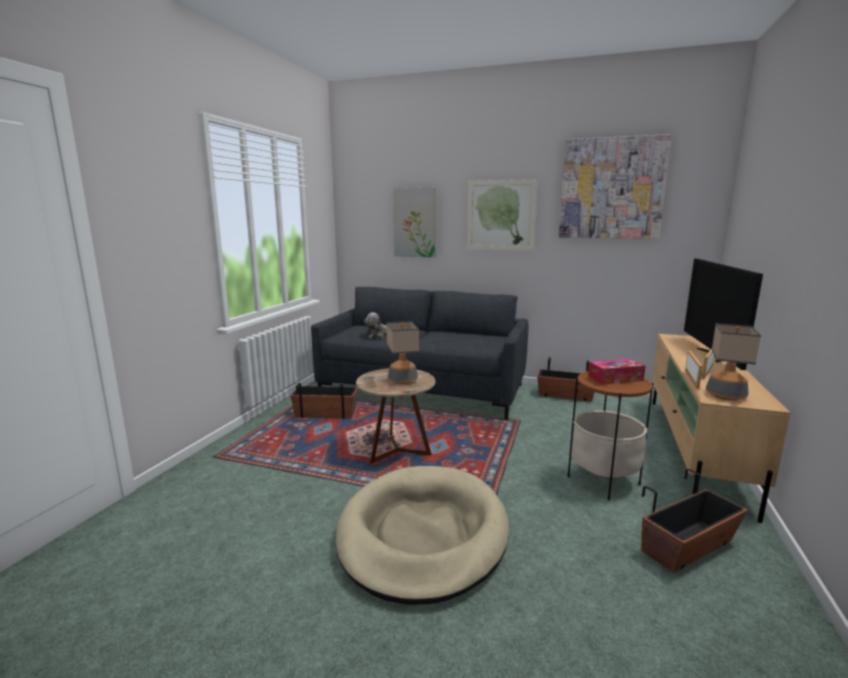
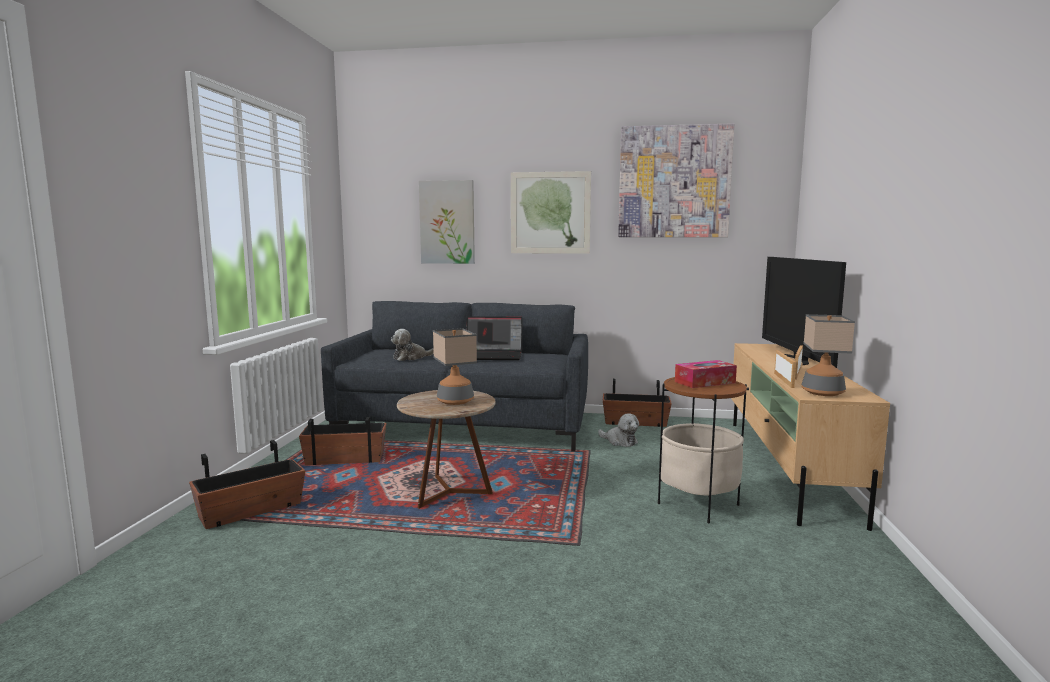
camera: 10 degrees left, 5 degrees down
beige dog bed [335,466,509,605] -> none
planter [641,469,748,572] -> planter moved to [189,440,305,529]
none -> laptop [467,316,522,360]
none -> plush toy [598,413,639,447]

